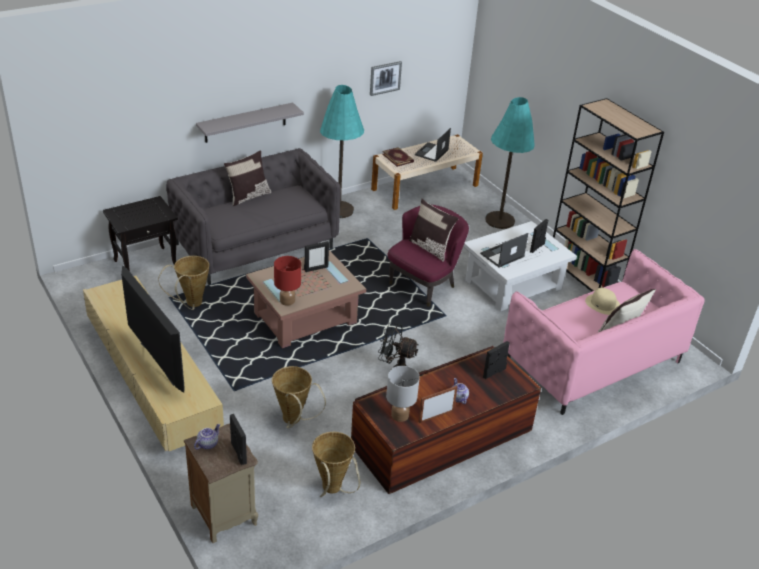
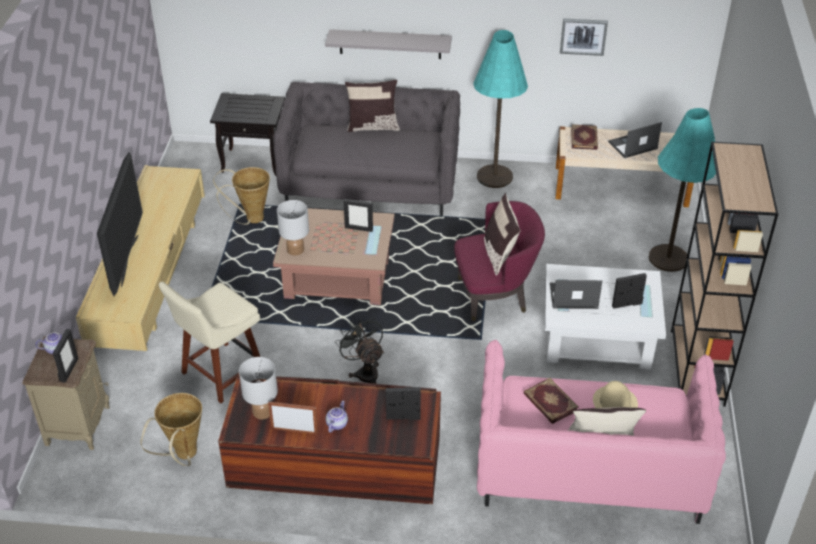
camera: 40 degrees right, 5 degrees up
basket [272,366,326,429] -> beige stool [159,281,260,403]
red table lamp [274,256,301,306] -> grey table lamp [277,200,309,255]
none -> book [524,378,579,424]

